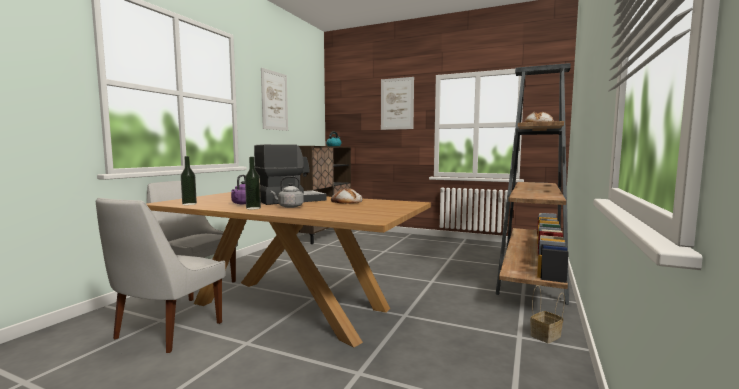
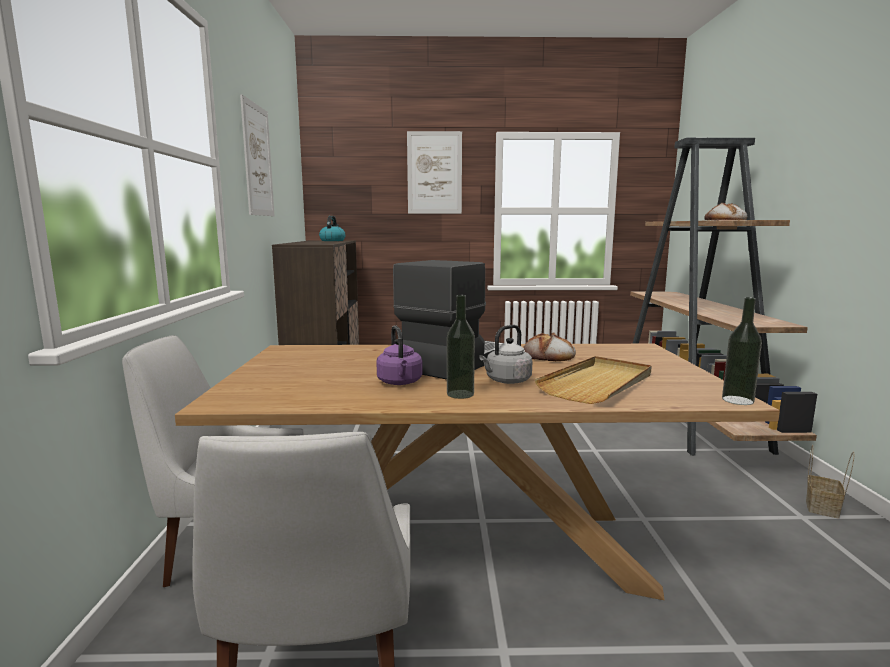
camera: 25 degrees left, 5 degrees up
bottle [181,156,197,205] -> bottle moved to [722,297,762,405]
none -> beige tray [534,356,652,404]

